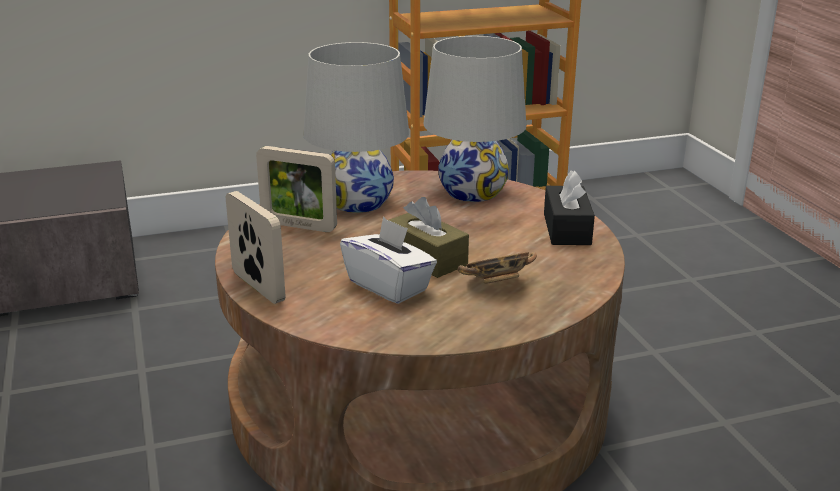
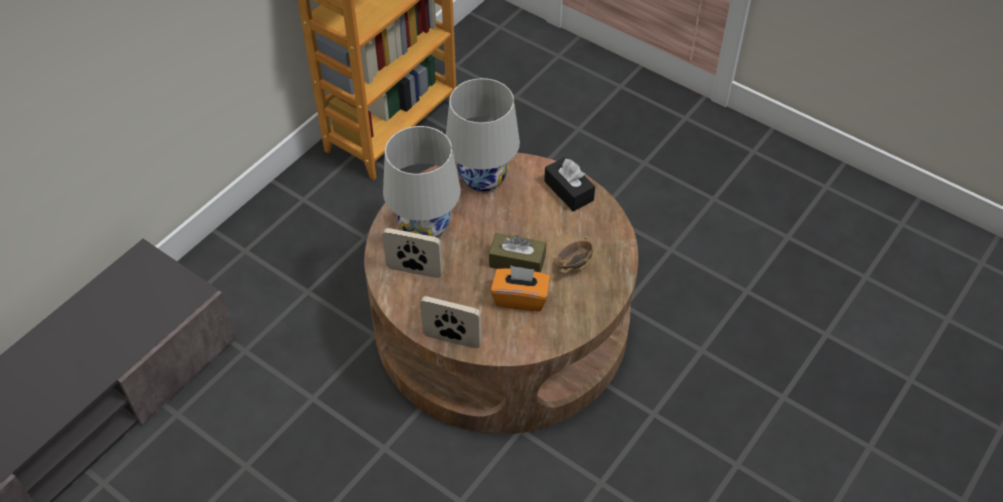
camera: 35 degrees left, 25 degrees up
picture frame [256,146,337,232] -> picture frame turned 150 degrees counterclockwise [382,228,443,278]
white tissue box [340,217,437,304] -> orange tissue box [491,265,551,312]

